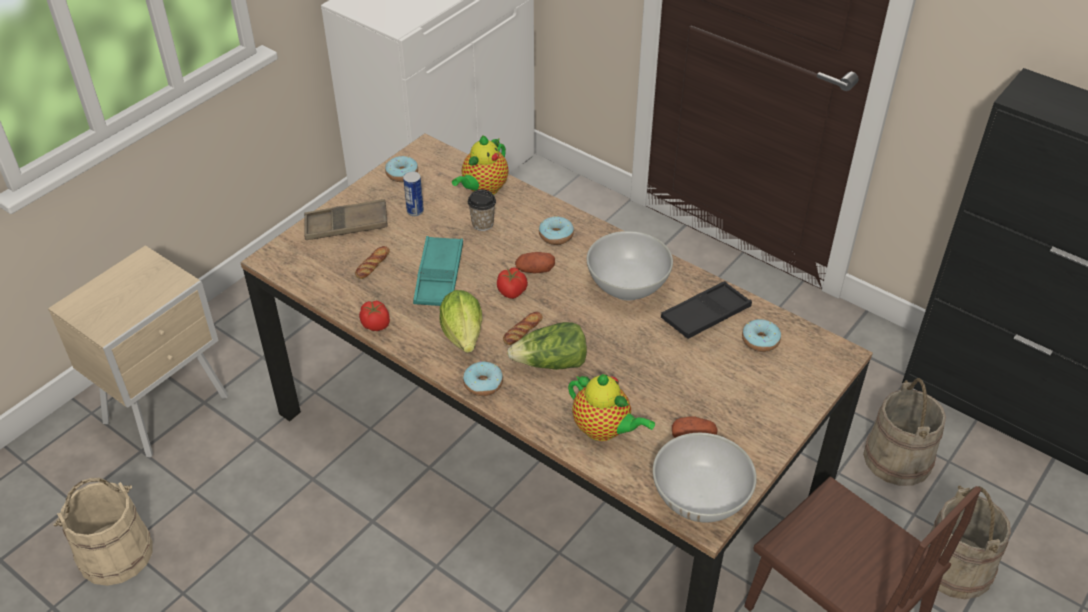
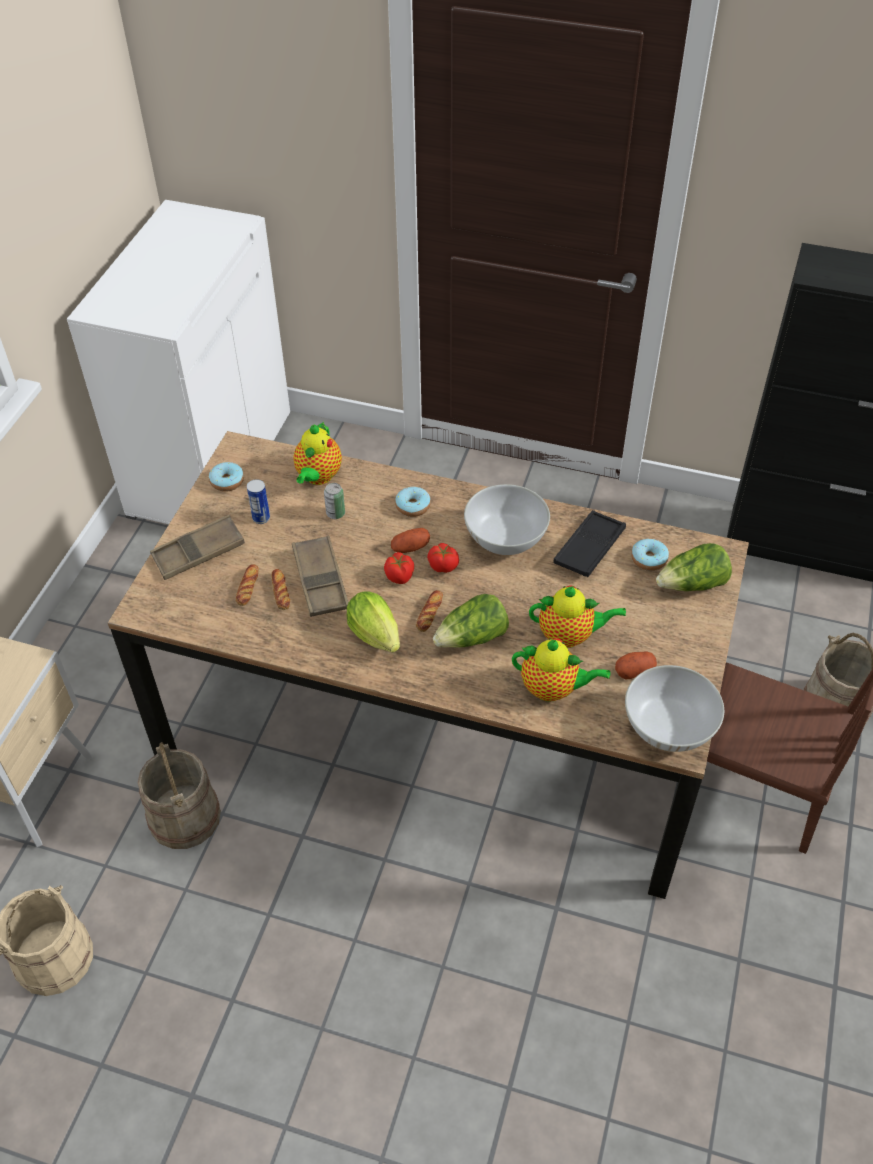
camera: 20 degrees left, 5 degrees up
tomato [359,301,390,331] -> tomato moved to [427,543,459,573]
turquoise tray [413,236,463,306] -> brown tray [292,536,349,617]
donut [463,361,503,396] -> none
cup [468,189,496,231] -> can [324,483,345,519]
beige bucket [863,378,946,486] -> beige bucket moved to [138,742,221,849]
none -> bread [271,569,290,610]
none -> teapot [529,585,626,648]
none -> lettuce [656,543,732,591]

